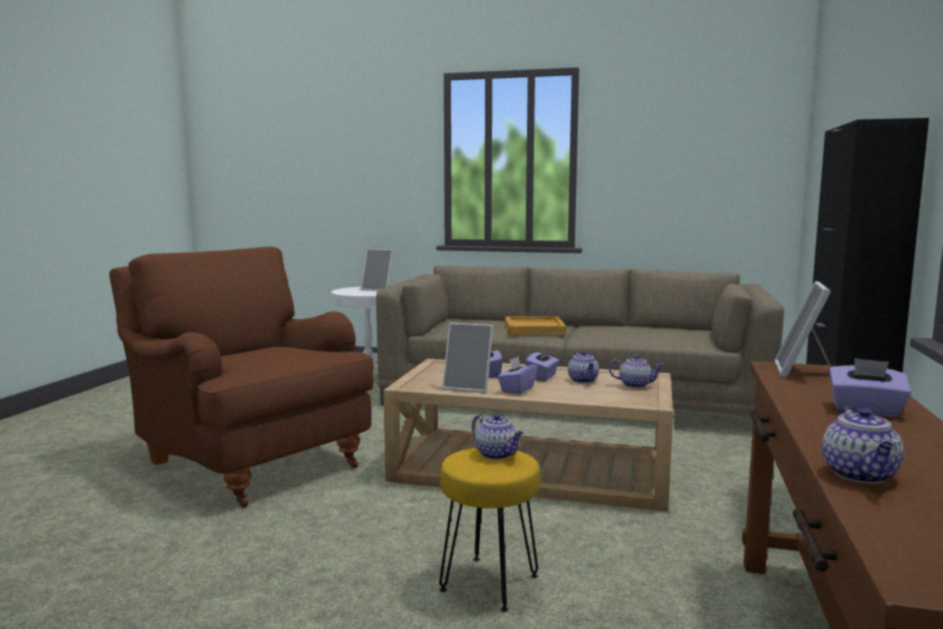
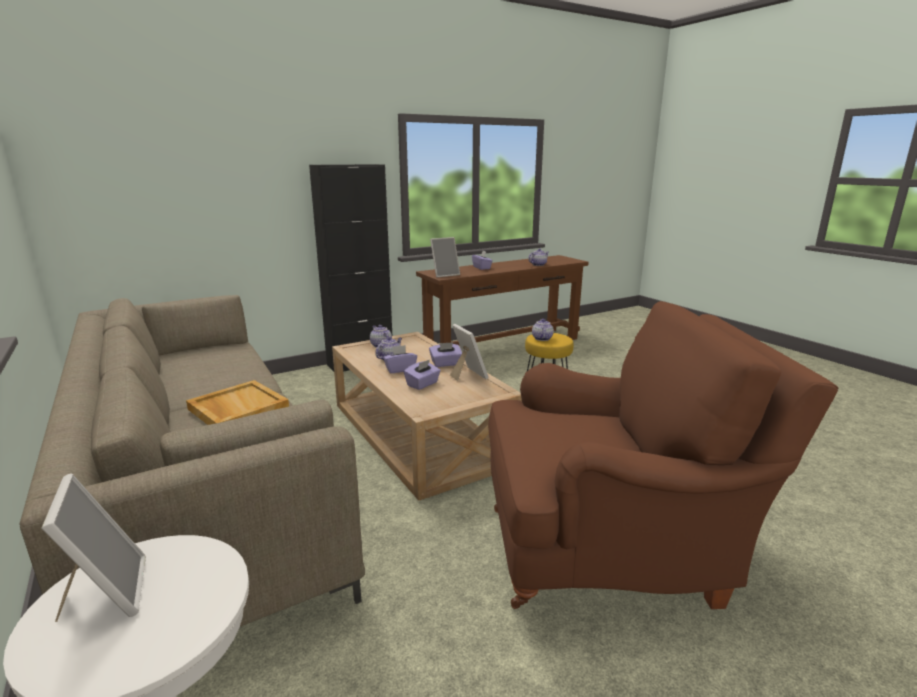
camera: 135 degrees left, 10 degrees up
brown armchair [109,247,374,508] -> brown armchair turned 90 degrees counterclockwise [488,301,838,609]

